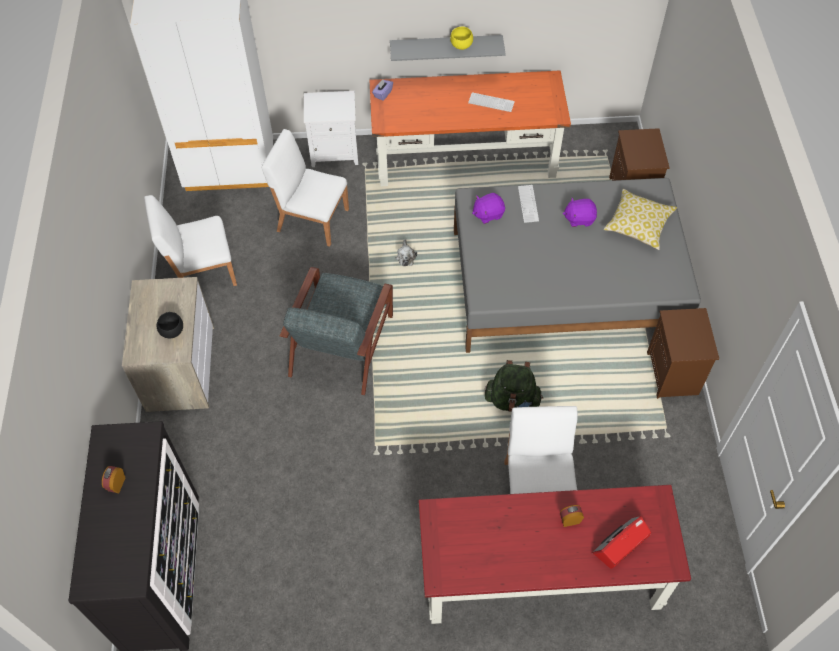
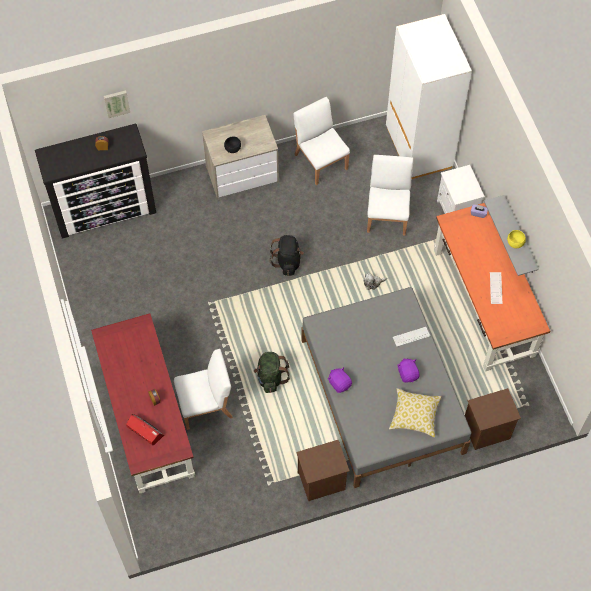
camera: 75 degrees right, 5 degrees up
grey armchair [280,267,393,395] -> black backpack [270,235,304,276]
purple plush toy [472,193,505,224] -> purple plush toy moved to [328,367,352,393]
none -> picture [104,90,130,118]

